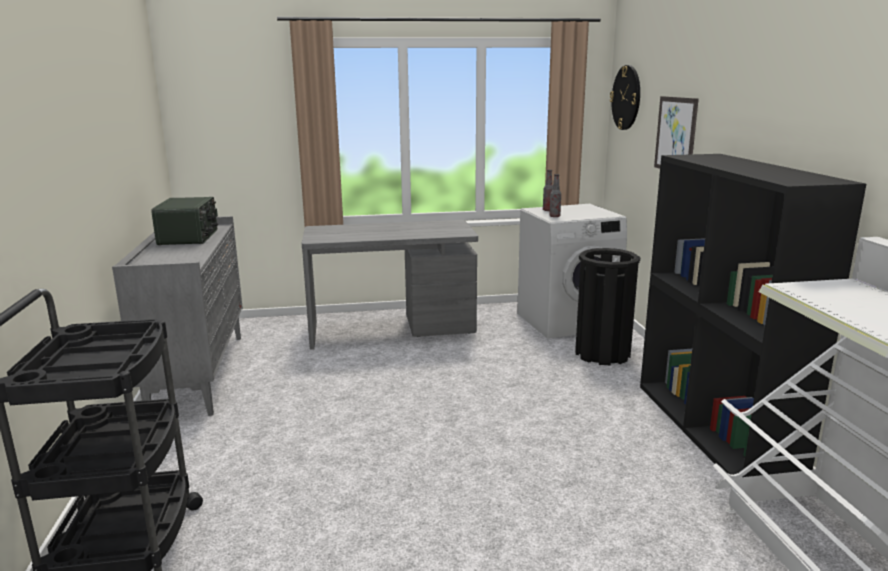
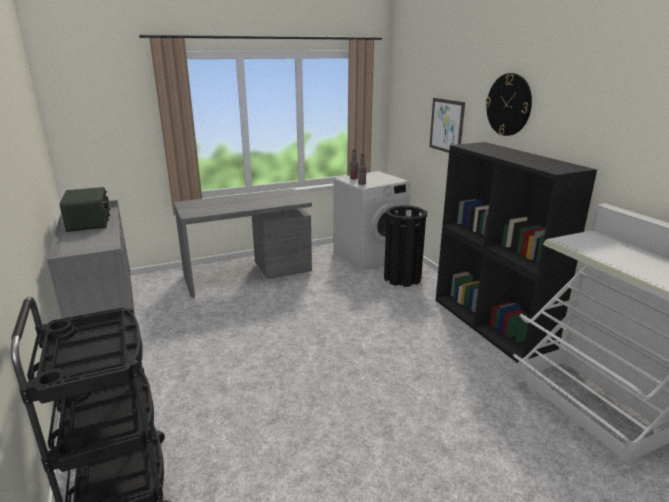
camera: 15 degrees left, 5 degrees up
wall clock [610,65,640,130] -> wall clock moved to [485,73,532,136]

